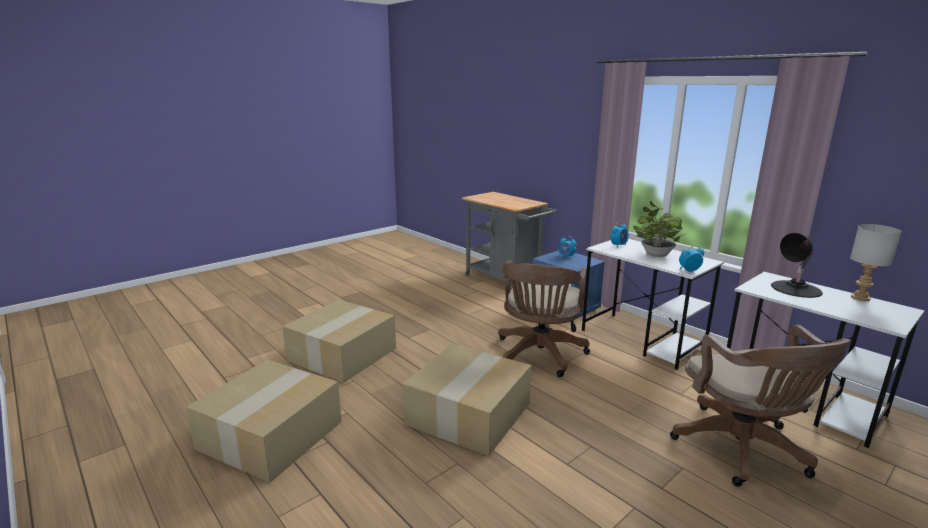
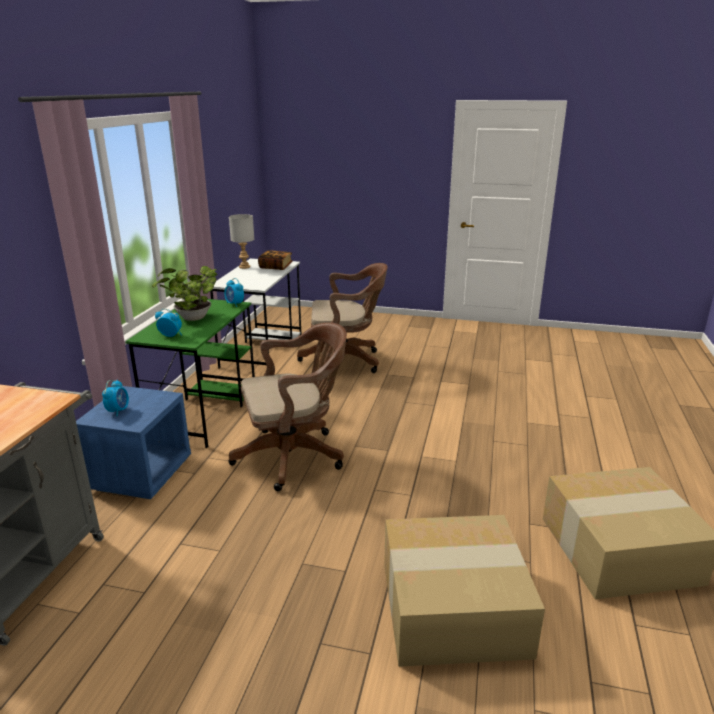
camera: 125 degrees left, 5 degrees up
cardboard box [402,344,531,456] -> none
white desk [582,239,724,370] -> green desk [125,299,255,448]
brown office chair [670,325,850,487] -> brown office chair turned 45 degrees clockwise [297,263,388,373]
black table lamp [771,233,823,298] -> none
none -> book [258,250,293,270]

